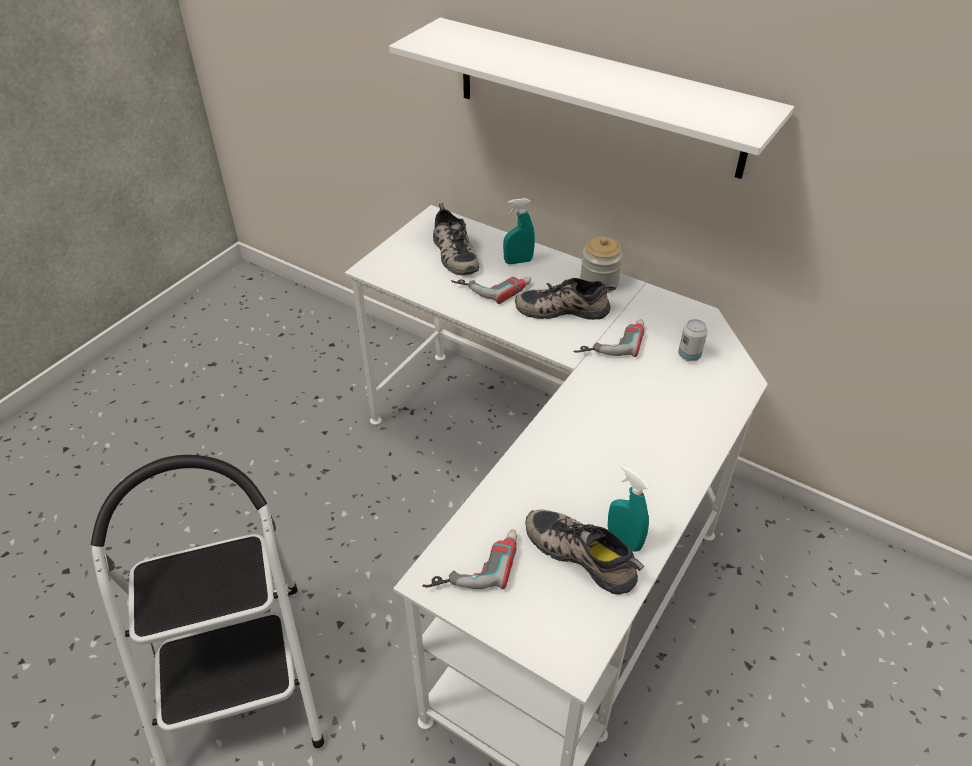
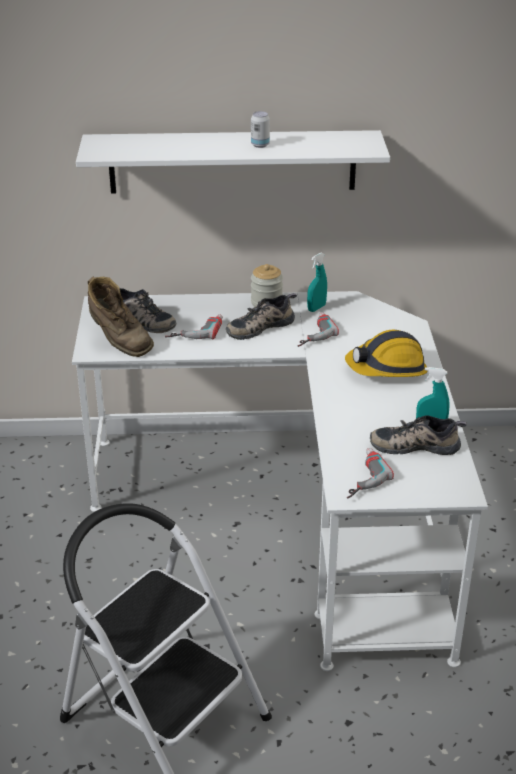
camera: 35 degrees left, 10 degrees down
turquoise spray bottle [503,198,535,264] -> turquoise spray bottle moved to [307,253,327,312]
can [678,319,707,361] -> can moved to [251,111,270,148]
none -> brown boot [88,276,154,357]
none -> hard hat [345,330,428,377]

